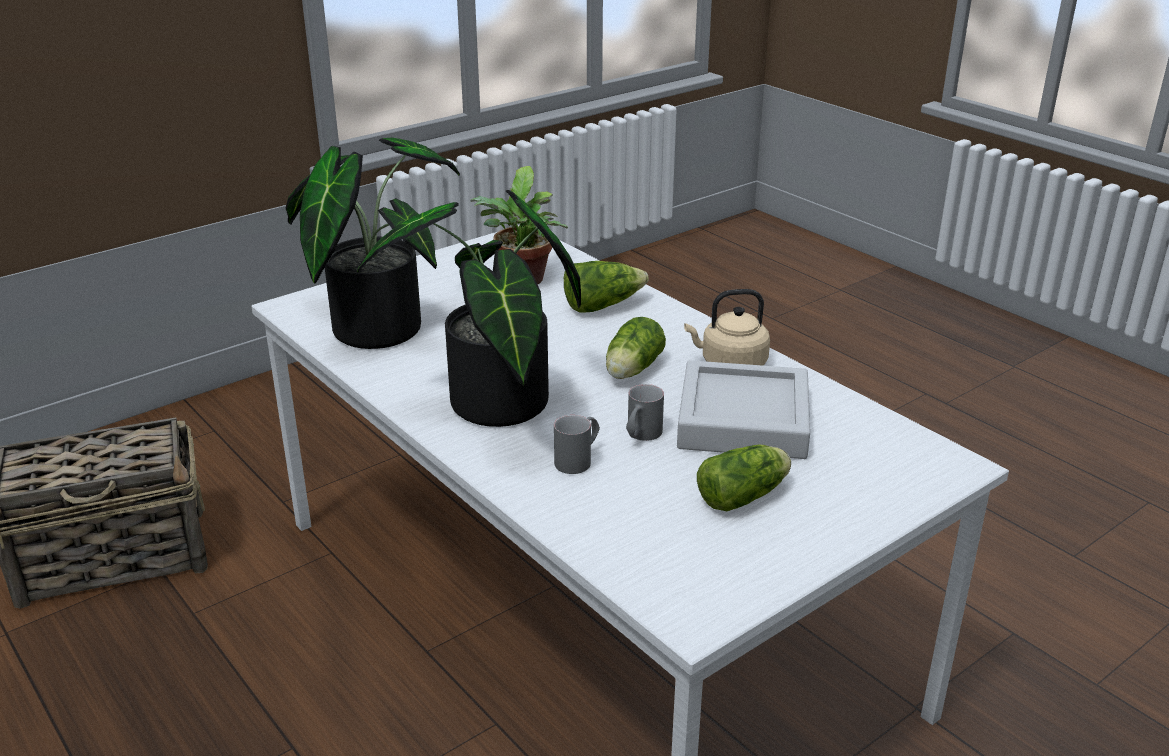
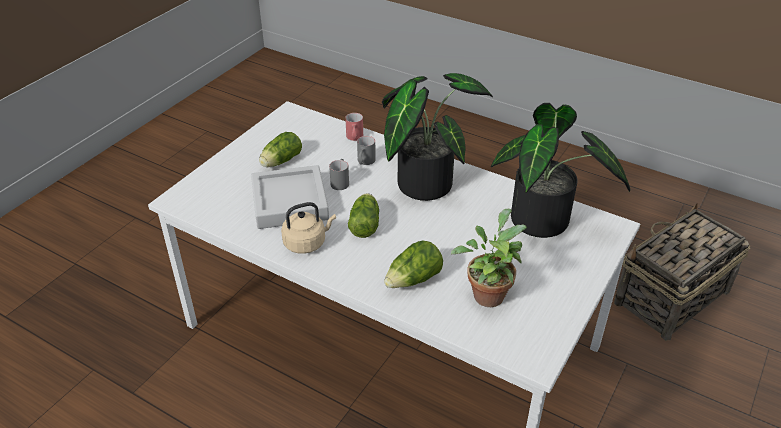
camera: 160 degrees right, 10 degrees up
none -> red mug [345,113,363,141]

